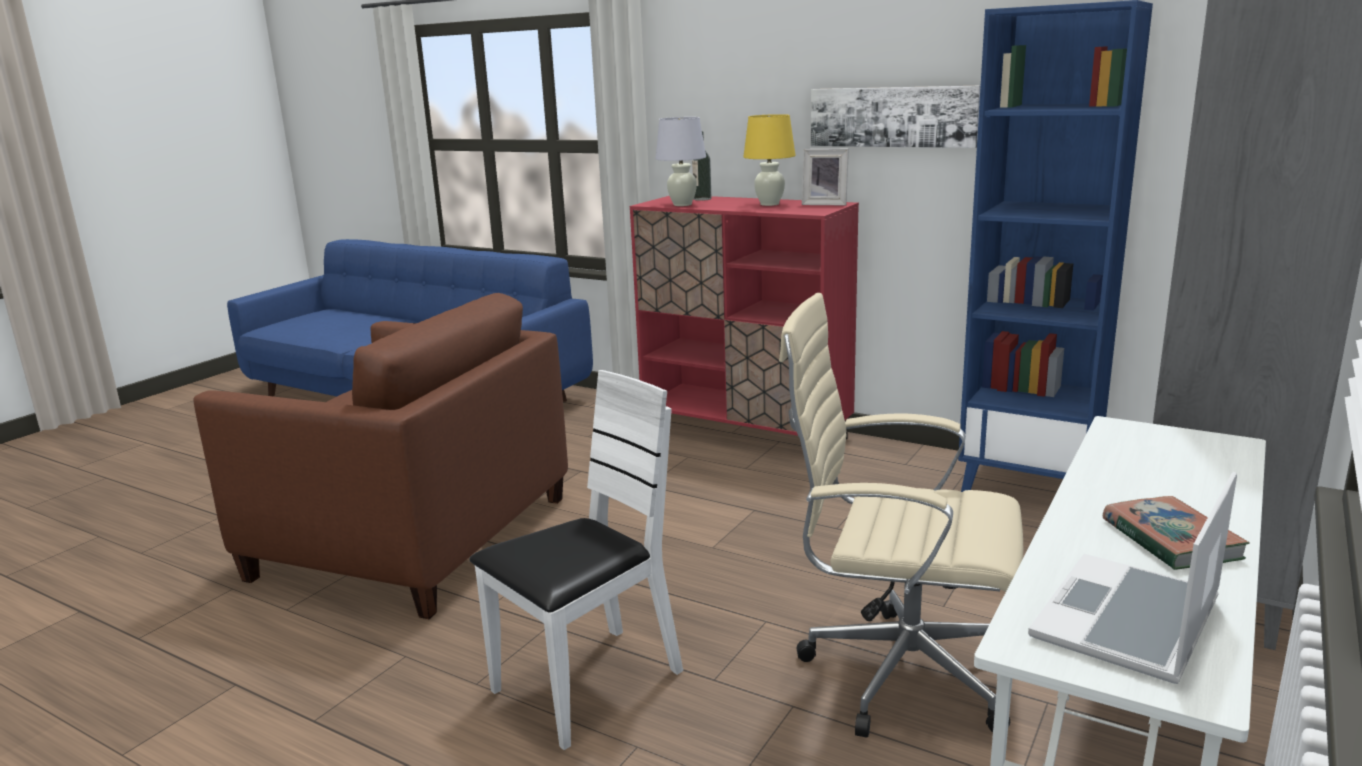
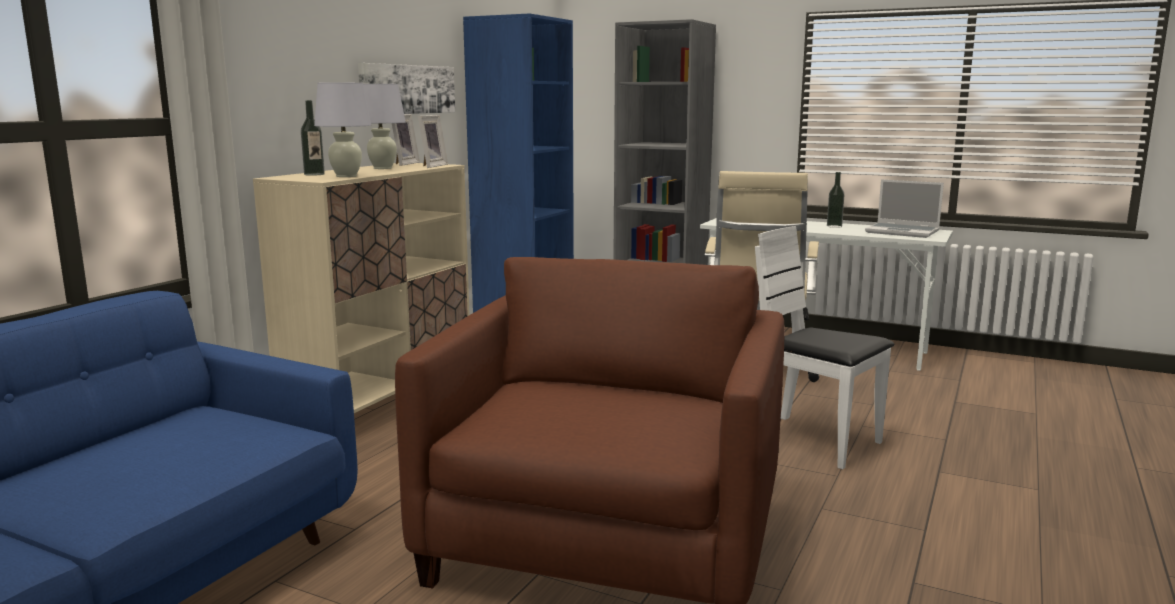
camera: 95 degrees left, 5 degrees down
red cabinet [630,196,859,439] -> beige cabinet [253,163,470,413]
yellow table lamp [743,114,796,206] -> white table lamp [363,84,406,169]
book [1103,496,1250,570] -> bottle [827,172,844,228]
none -> picture frame [418,115,448,168]

